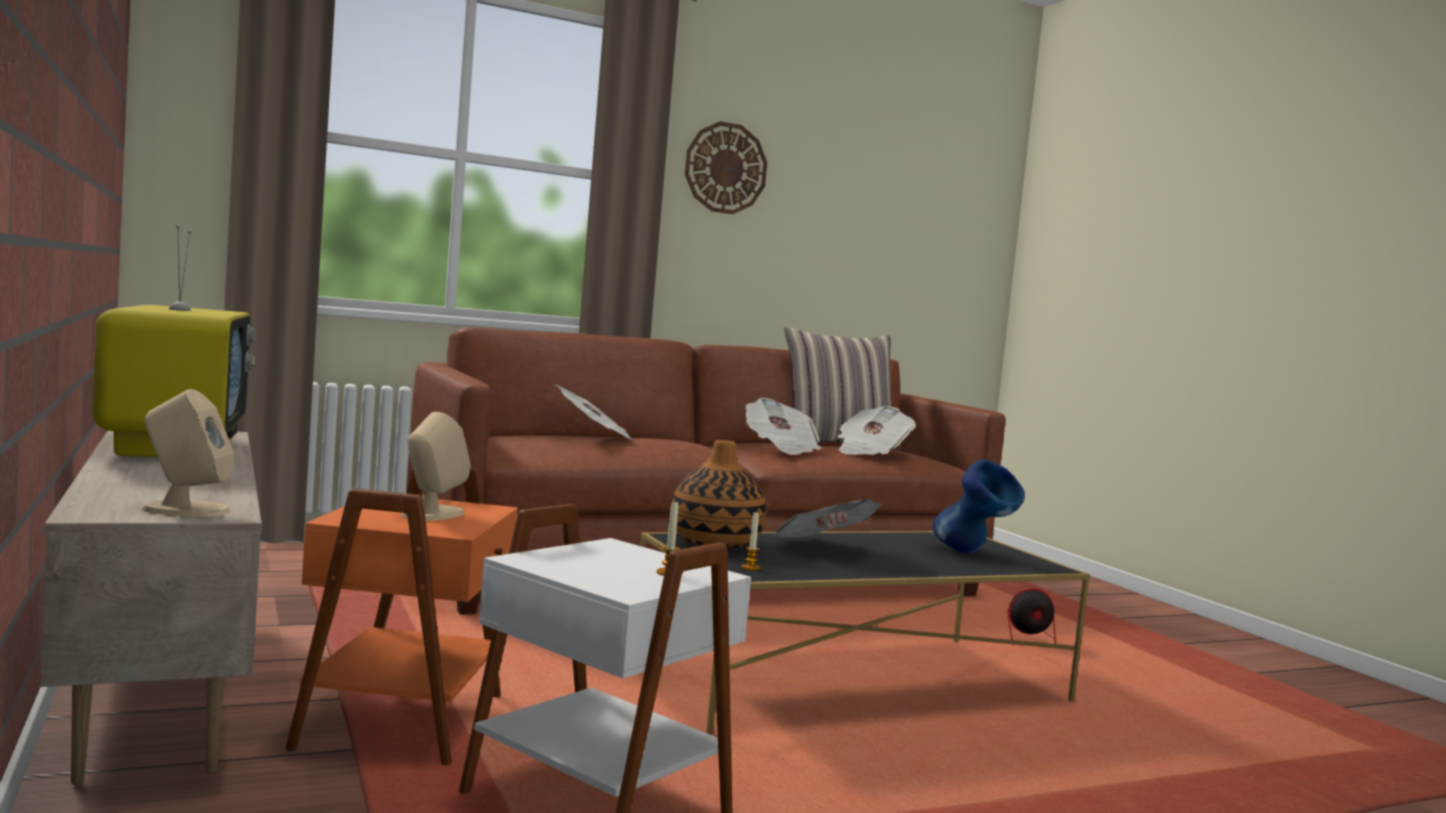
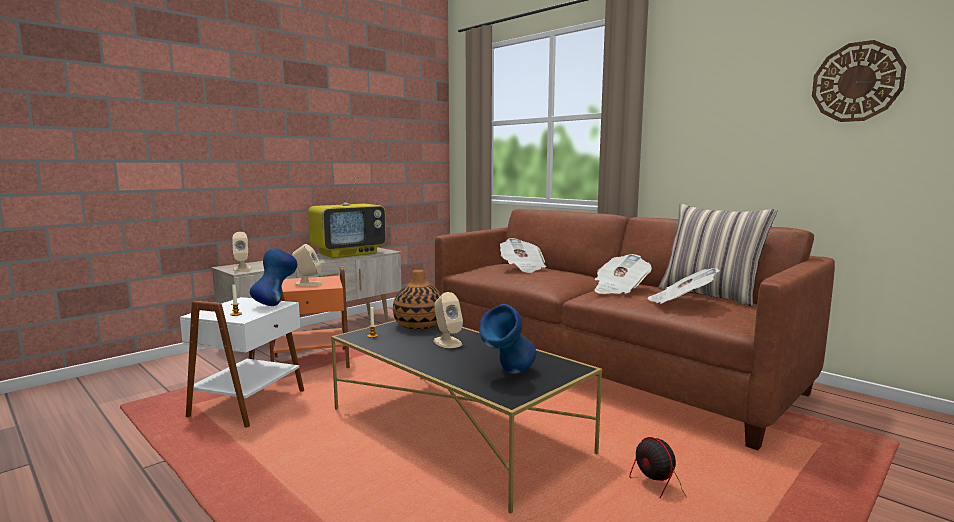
camera: 70 degrees right, 5 degrees up
wall clock [685,121,767,214] -> wall clock moved to [812,40,906,122]
newspaper [770,499,882,538] -> beige speaker [434,292,463,348]
none -> blue vase [250,248,298,306]

